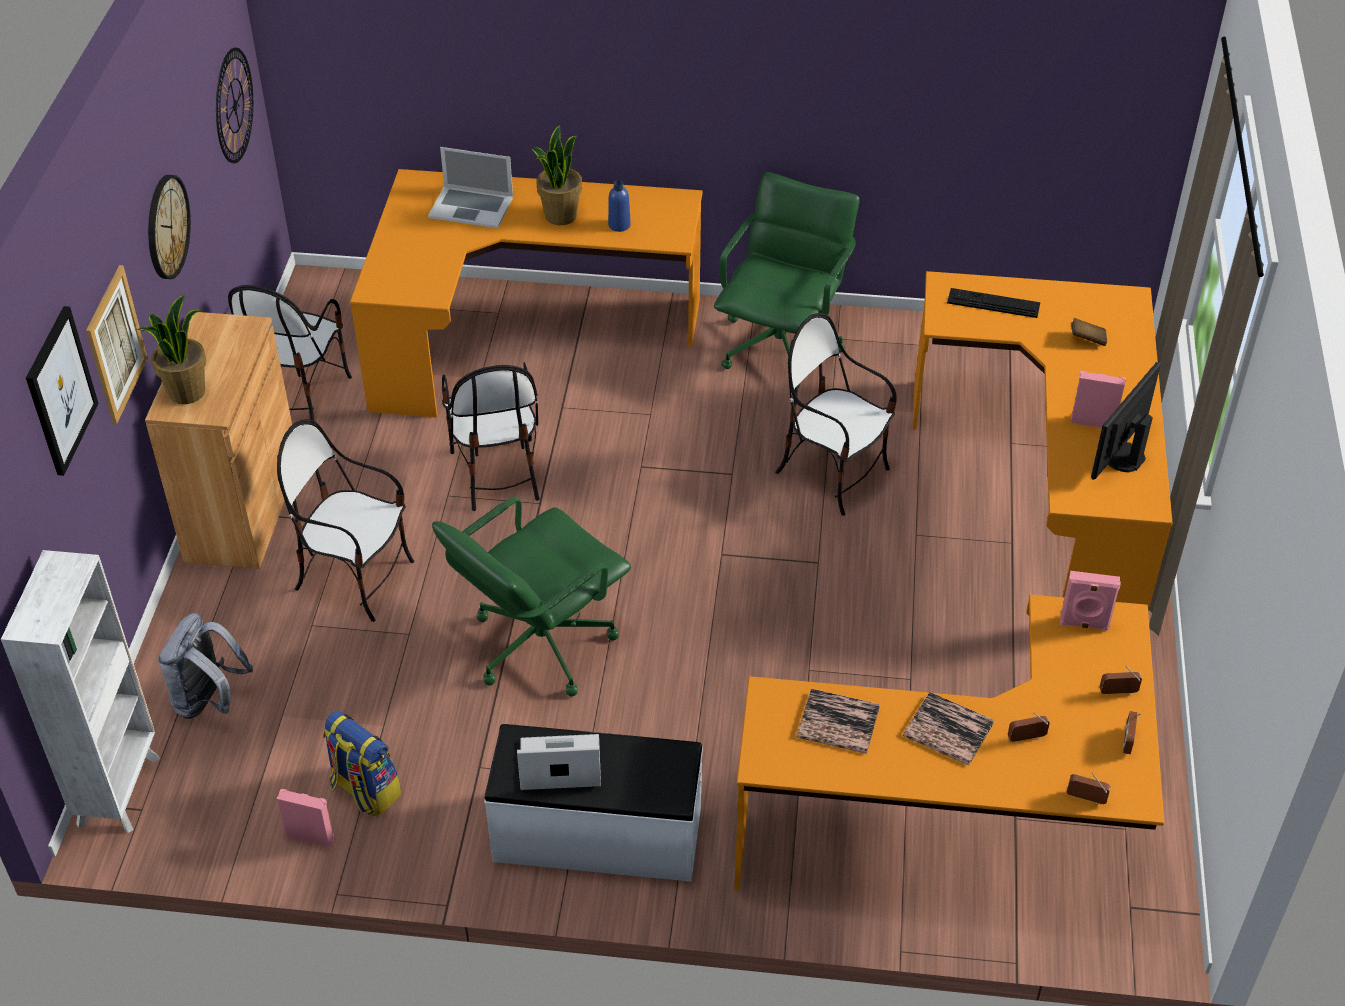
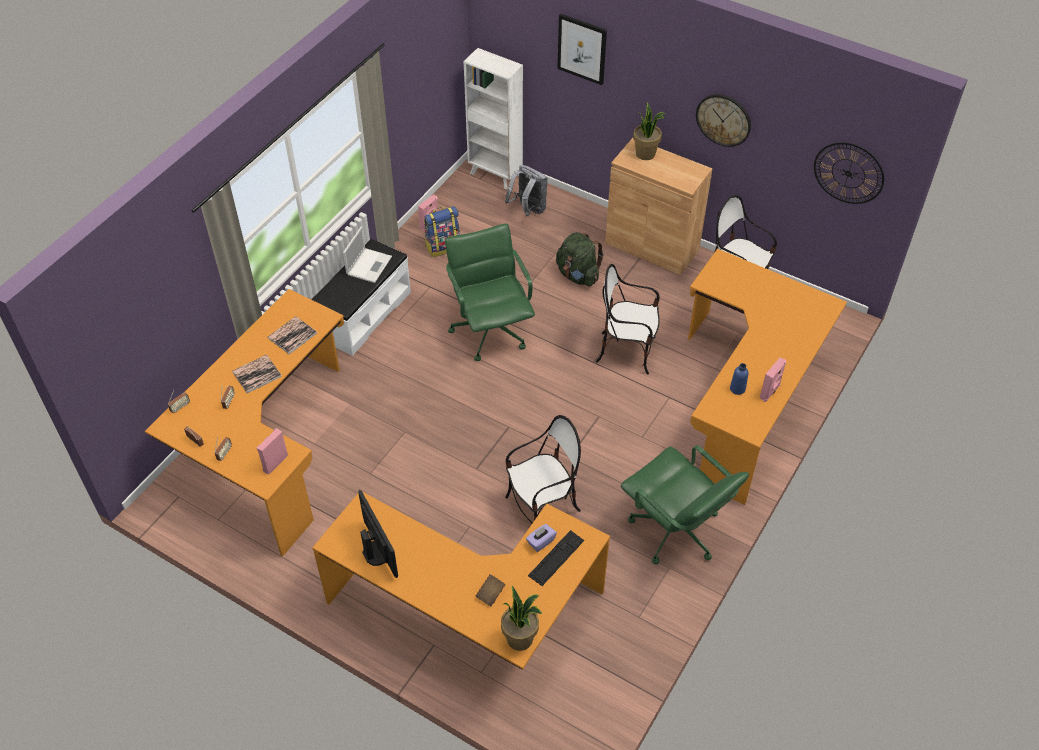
camera: 115 degrees right, 5 degrees up
picture [86,265,148,424] -> none
chair [277,419,415,622] -> green backpack [556,232,604,286]
laptop [428,147,513,228] -> none
potted plant [531,125,582,225] -> potted plant moved to [501,586,542,651]
pink speaker [1071,371,1126,428] -> pink speaker moved to [760,358,786,402]
none -> purple tissue box [526,524,557,552]

